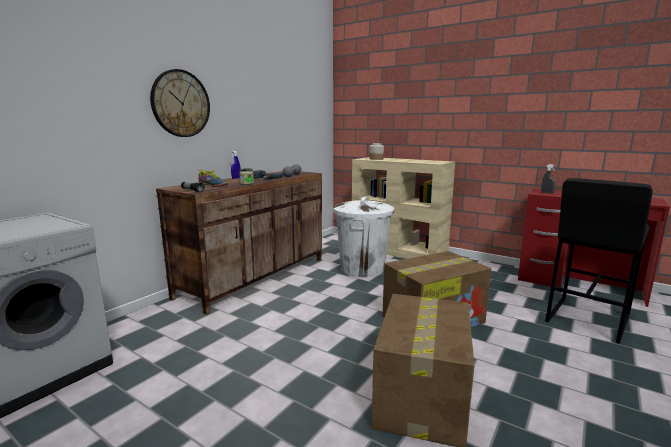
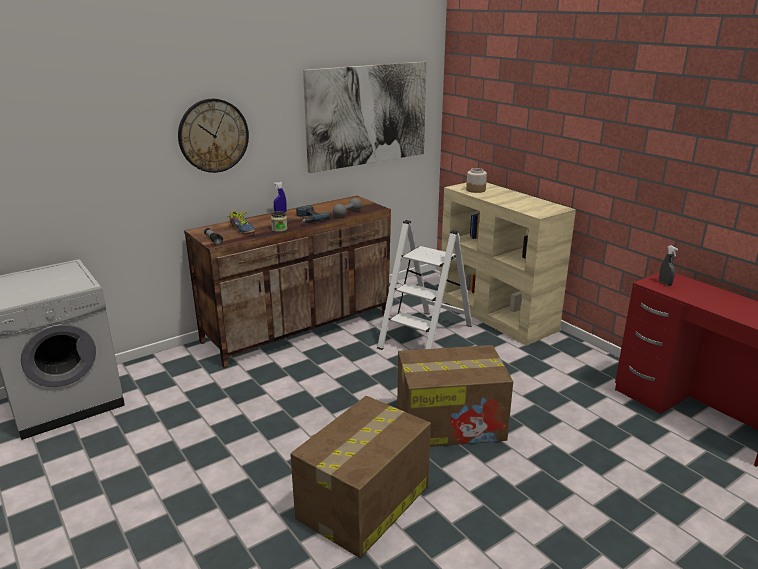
camera: 20 degrees right, 10 degrees up
white trash can [333,197,394,277] -> white step ladder [377,220,473,350]
black stool [545,178,653,344] -> none
none -> picture [303,61,427,173]

